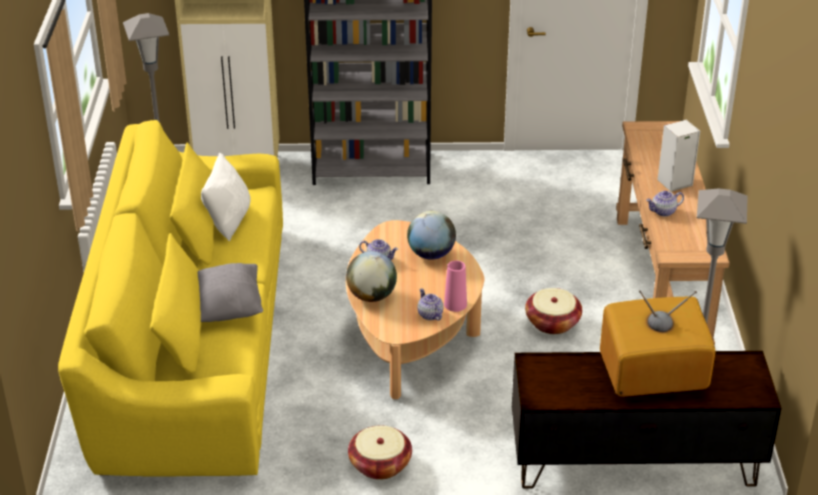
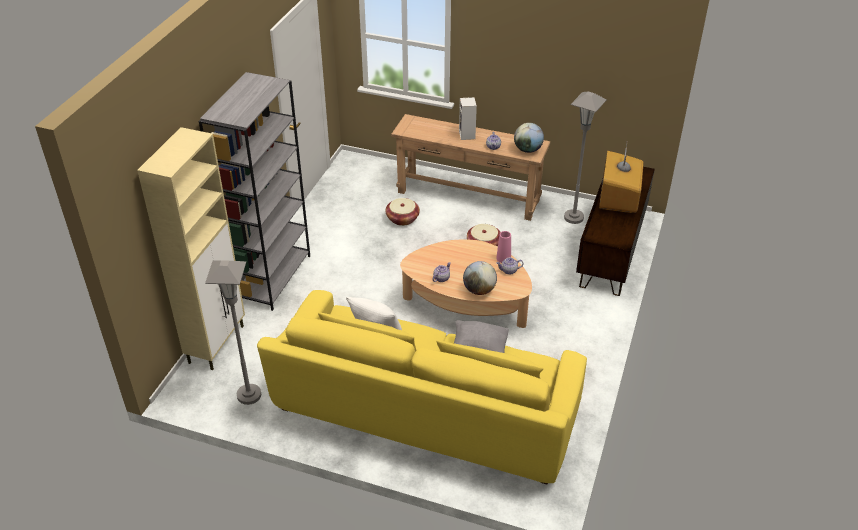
camera: 70 degrees left, 5 degrees up
basket [348,425,412,480] -> basket moved to [386,198,420,226]
globe [407,211,456,260] -> globe moved to [514,123,544,153]

